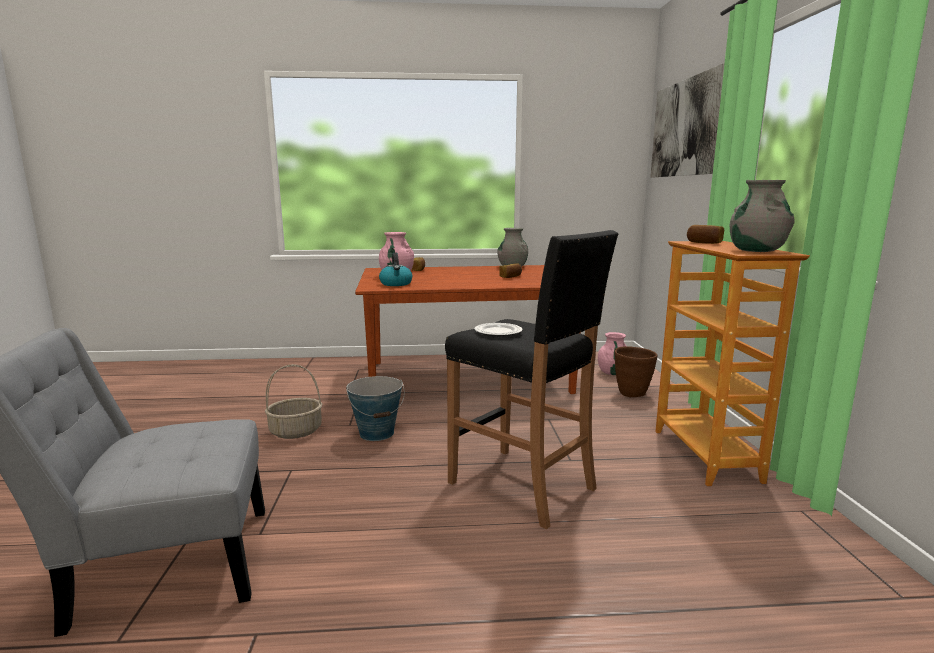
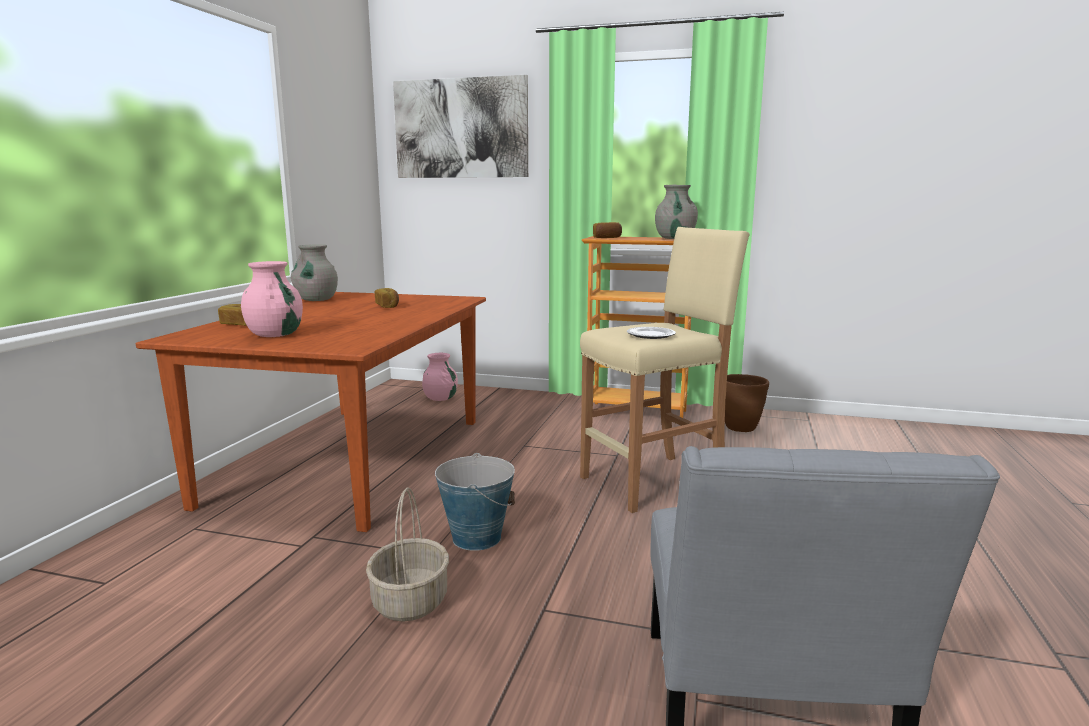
camera: 70 degrees left, 0 degrees up
kettle [379,252,412,286] -> none
black stool [445,230,618,529] -> beige stool [580,227,750,513]
brown planter [614,346,658,397] -> brown planter moved to [725,374,769,432]

